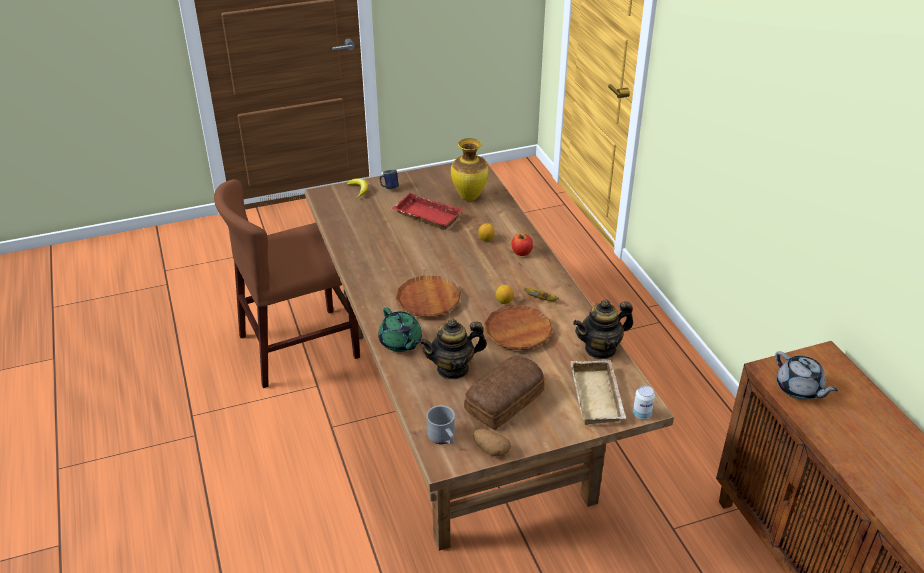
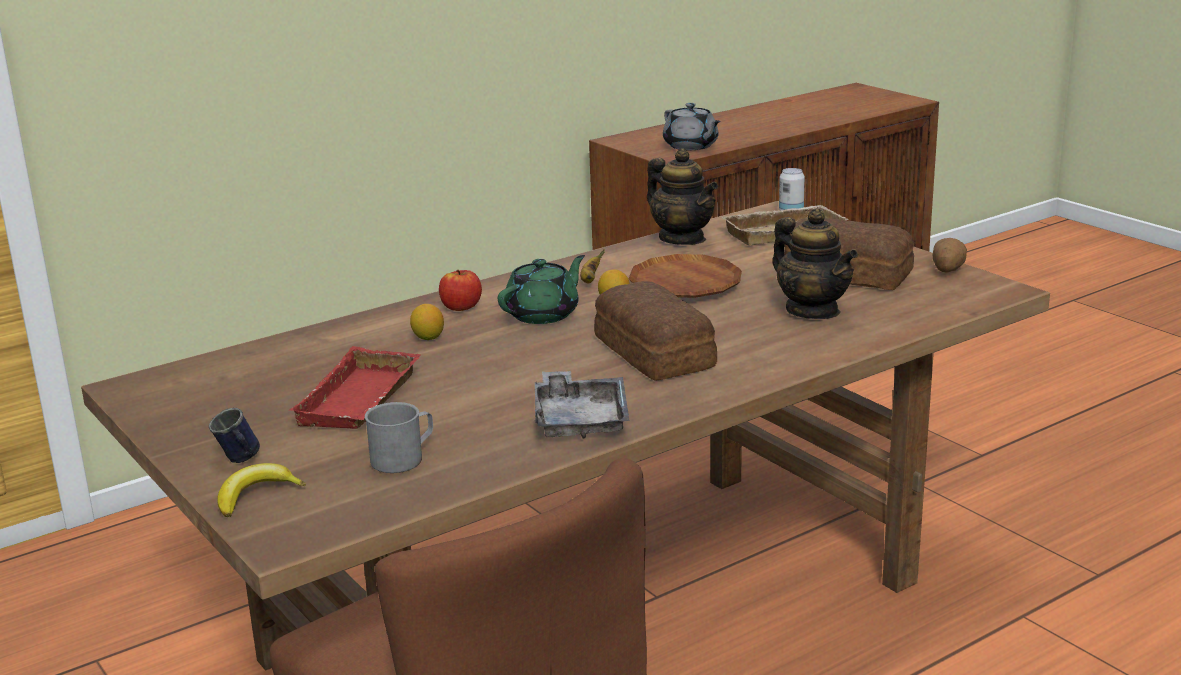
camera: 105 degrees left, 15 degrees down
green teapot [378,307,422,352] -> green teapot moved to [498,255,585,324]
brown plate [396,275,461,317] -> bread [594,281,717,381]
grey mug [427,405,455,444] -> grey mug moved to [365,402,433,473]
vase [451,138,488,201] -> none
grey teapot [775,351,838,400] -> grey teapot turned 105 degrees clockwise [663,103,721,150]
none -> grey tray [535,371,630,438]

